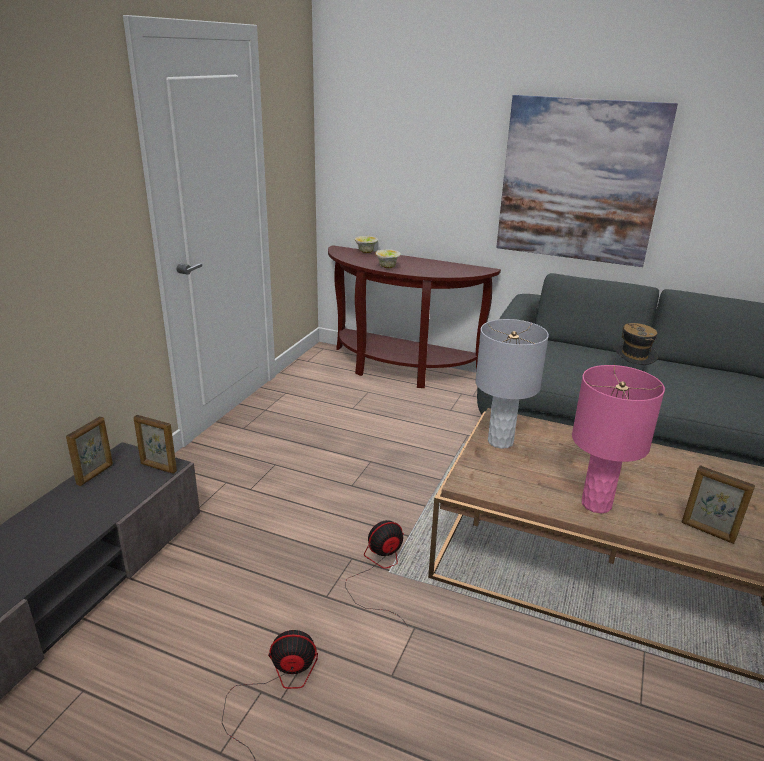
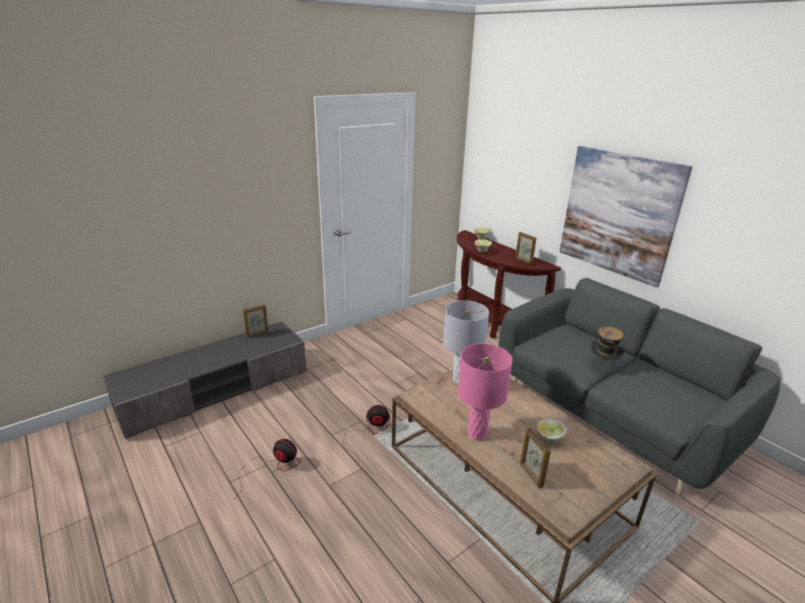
camera: 30 degrees right, 0 degrees up
picture frame [134,415,177,474] -> picture frame moved to [515,232,536,265]
none -> bowl [537,419,567,445]

